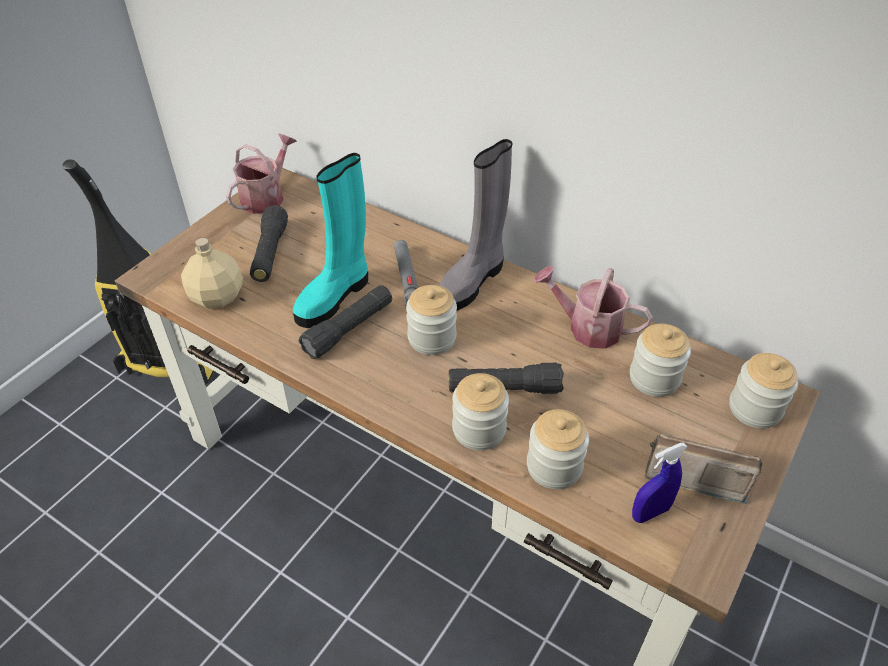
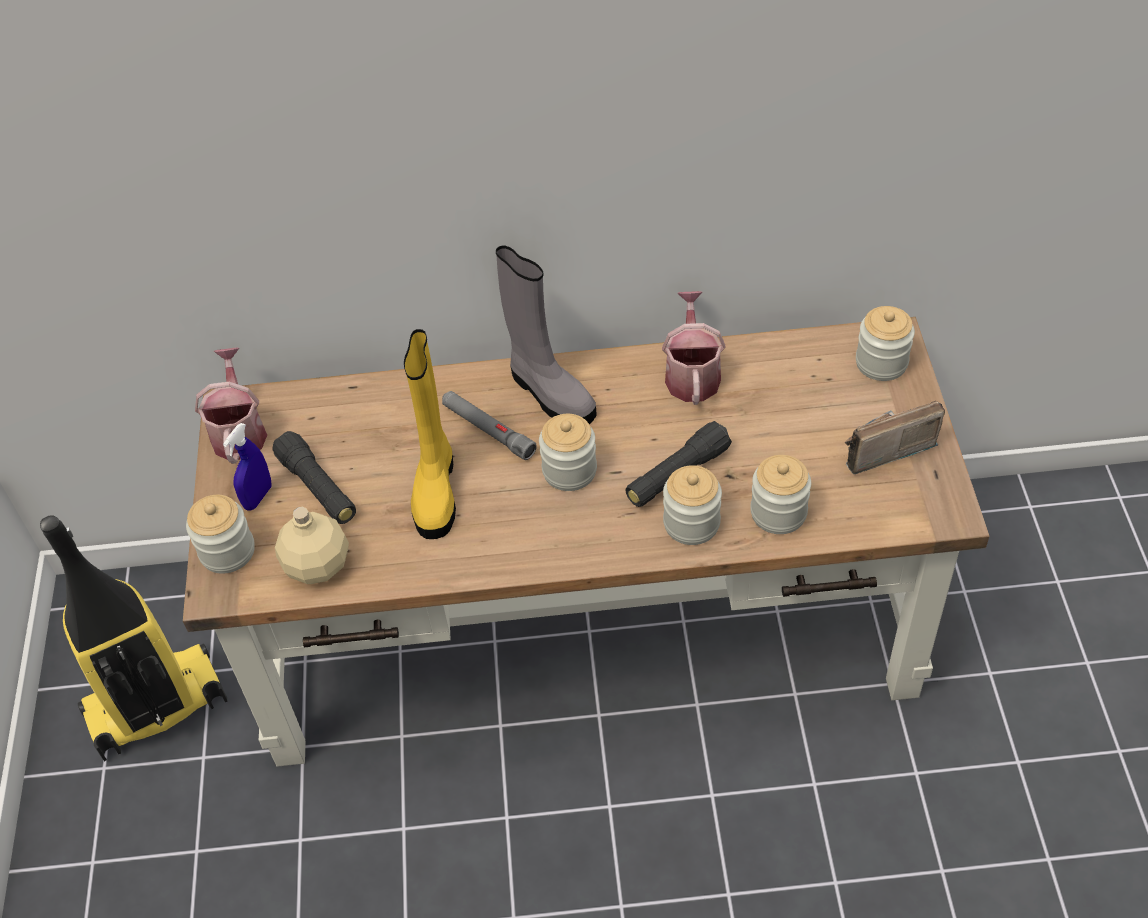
camera: 35 degrees left, 5 degrees up
turquoise boot [293,153,368,328] -> yellow boot [404,329,456,539]
black flashlight [299,285,392,359] -> none
grey boot [439,139,512,311] -> grey boot turned 45 degrees counterclockwise [496,245,597,424]
watering can [534,266,653,349] -> watering can turned 105 degrees clockwise [662,291,726,405]
jar [630,324,691,397] -> jar moved to [186,495,255,574]
blue spray bottle [632,442,687,523] -> blue spray bottle moved to [223,423,272,511]

